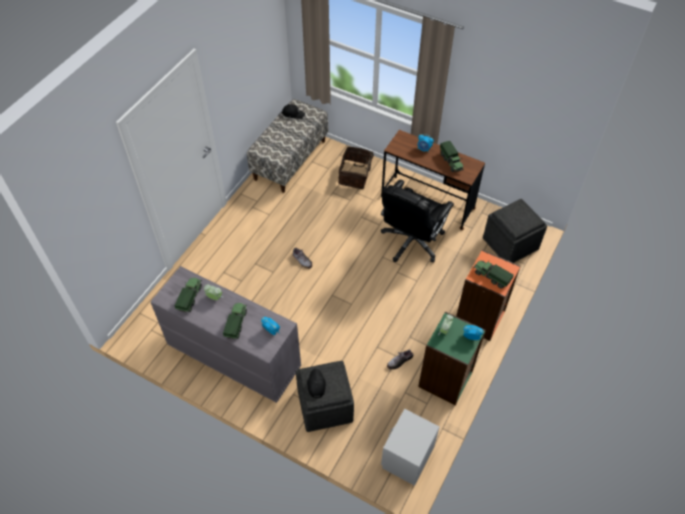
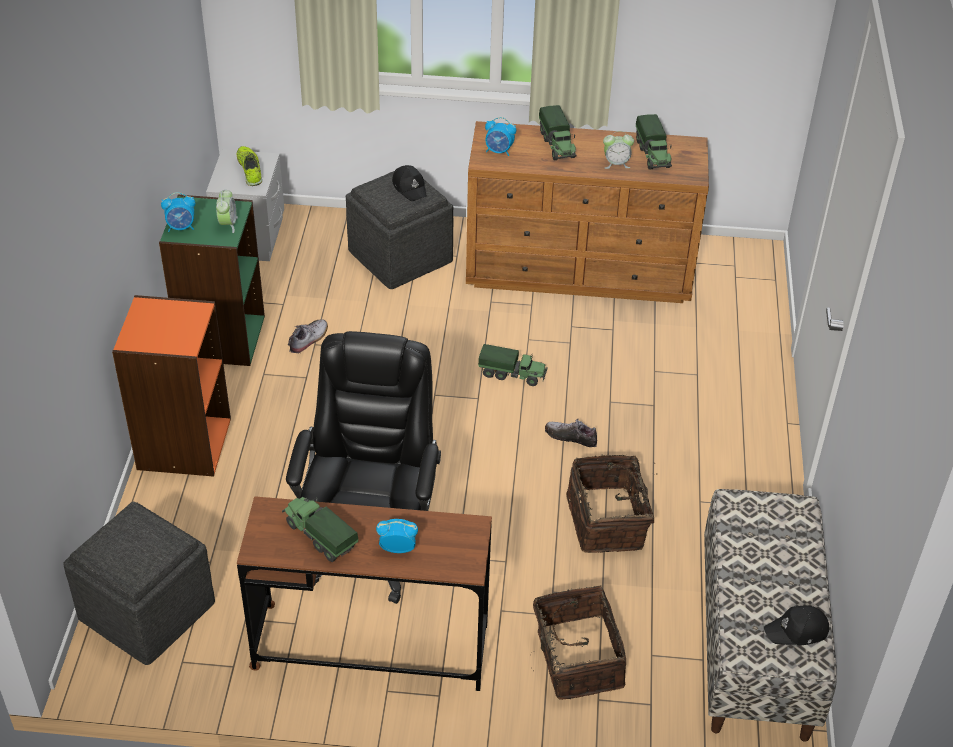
camera: 155 degrees right, 10 degrees down
grey dresser [151,266,301,403] -> brown dresser [466,121,709,303]
toy truck [473,260,514,289] -> toy truck moved to [478,344,548,386]
none -> shoe [237,146,262,186]
none -> basket [566,454,657,553]

